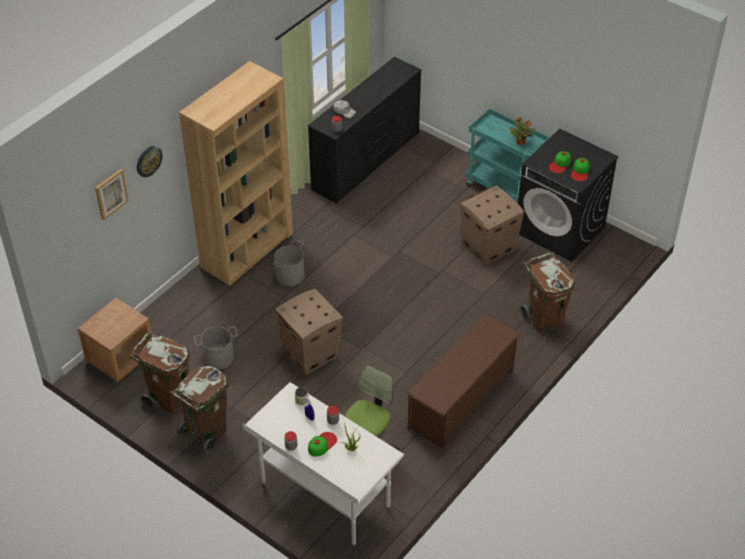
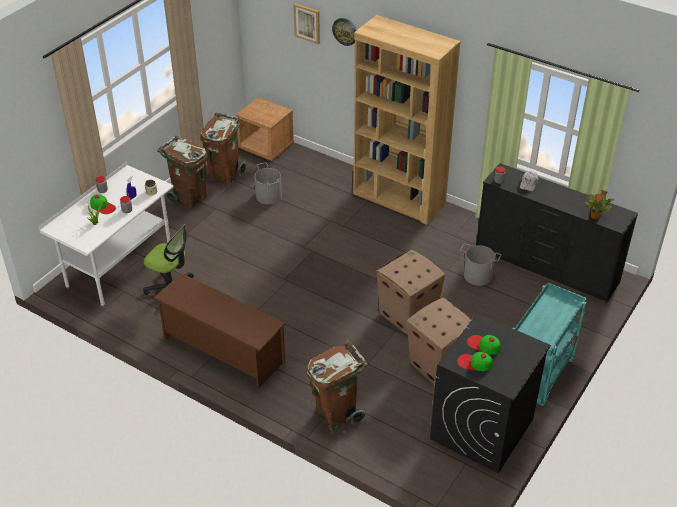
camera: 85 degrees right, 5 degrees down
grey bucket [273,239,304,286] -> grey bucket moved to [460,243,501,286]
cardboard box [275,288,343,375] -> cardboard box moved to [377,250,445,335]
potted plant [509,117,536,145] -> potted plant moved to [585,190,614,220]

